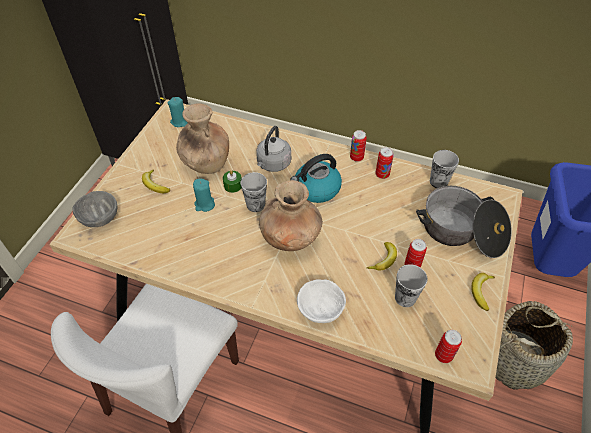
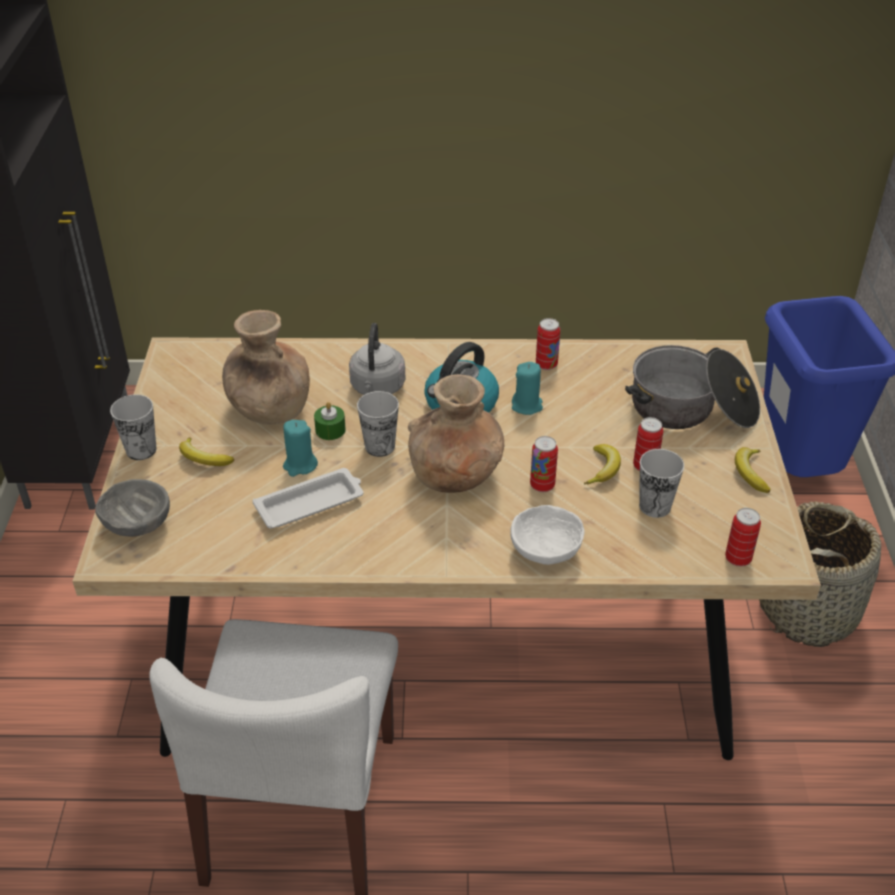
camera: 20 degrees left, 10 degrees down
turquoise candle [168,97,188,127] -> turquoise candle moved to [512,362,543,415]
can [350,130,367,162] -> can moved to [530,436,558,492]
cup [430,150,459,188] -> cup moved to [110,394,156,460]
none -> white tray [253,468,364,529]

